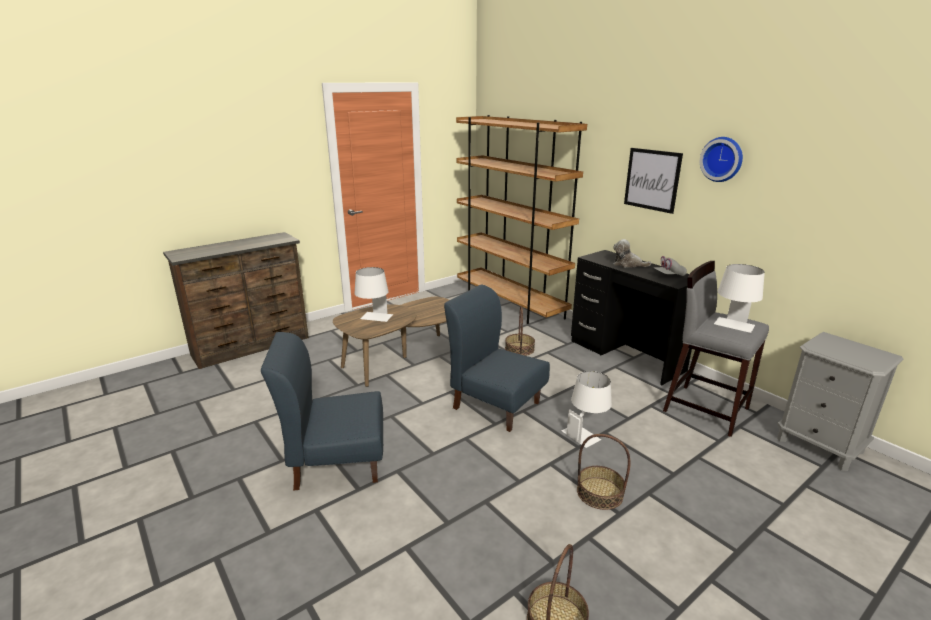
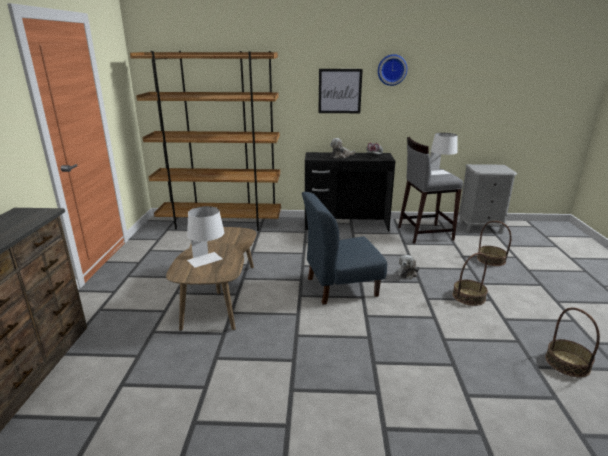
camera: 50 degrees left, 0 degrees up
blue chair [261,332,383,491] -> none
basket [505,306,535,356] -> basket moved to [477,221,512,266]
white table lamp [562,371,612,448] -> plush toy [397,255,419,280]

